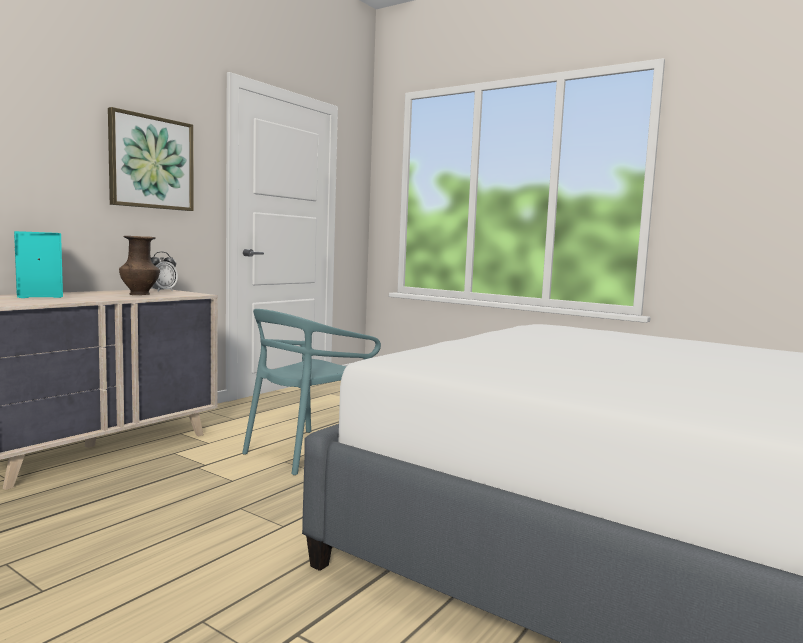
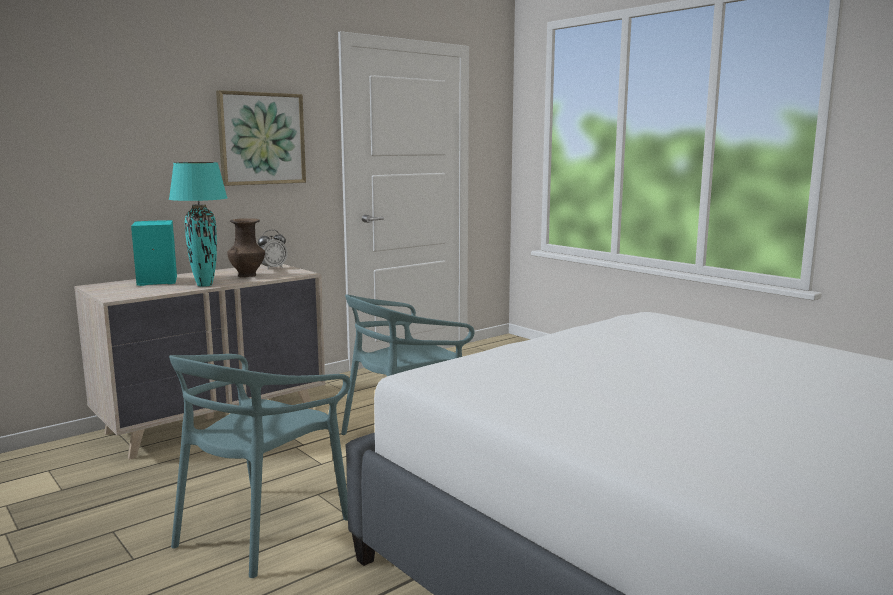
camera: 15 degrees right, 5 degrees up
none -> turquoise table lamp [169,162,228,287]
none -> turquoise chair [169,354,351,578]

